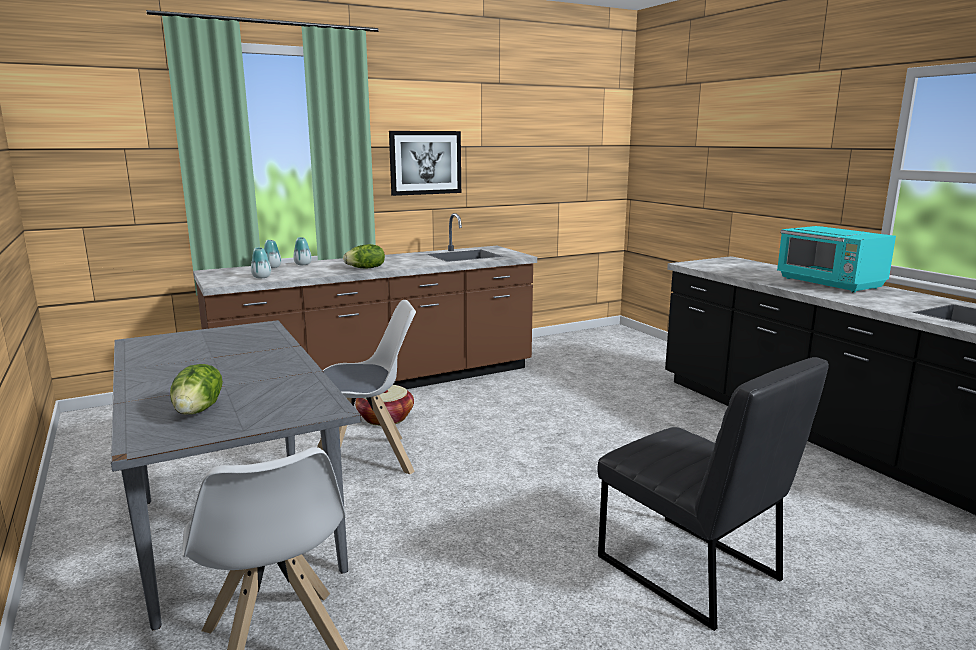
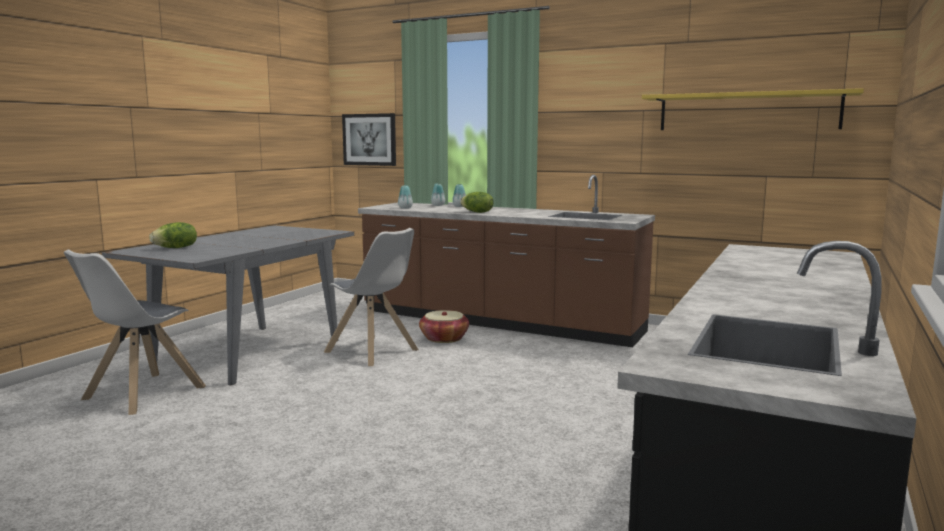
camera: 55 degrees right, 5 degrees down
picture [389,131,461,196] -> picture moved to [342,113,396,166]
grey chair [597,357,829,631] -> none
turquoise microwave [777,226,896,293] -> none
none -> yellow shelf [642,88,864,130]

